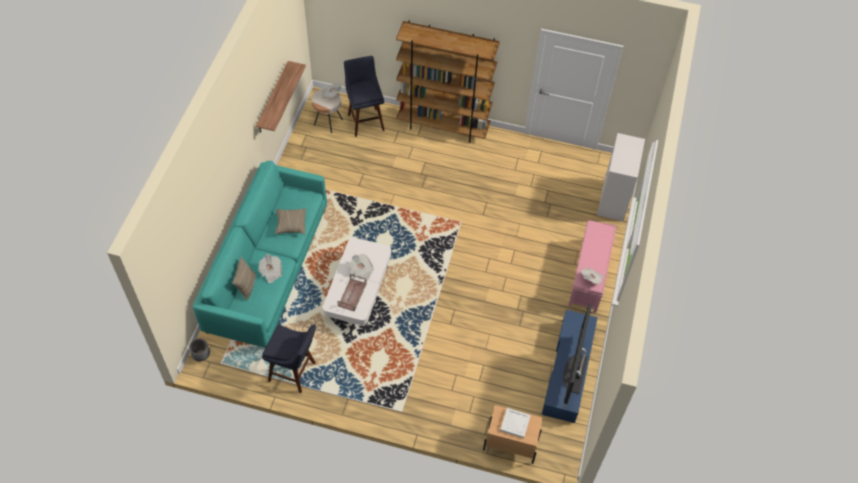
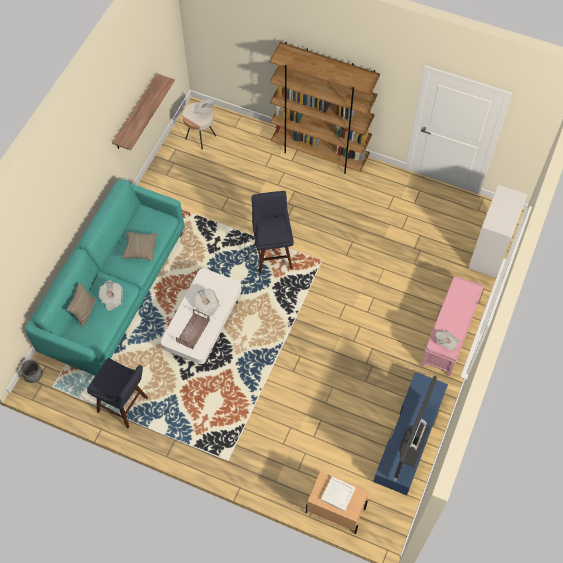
camera: 10 degrees right, 5 degrees up
blue stool [344,56,385,137] -> blue stool moved to [252,191,294,273]

